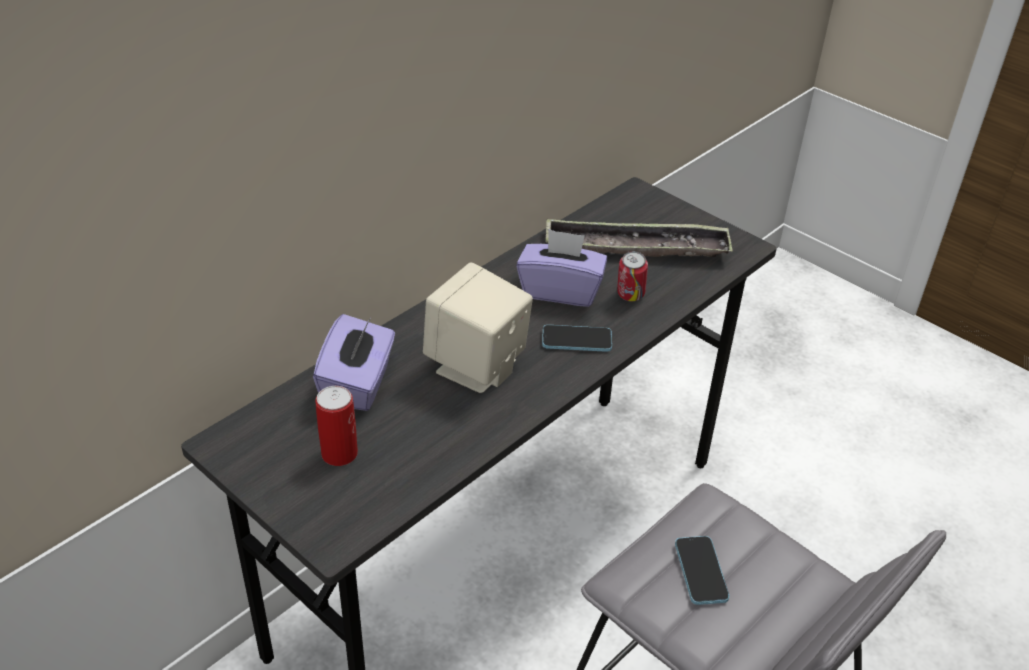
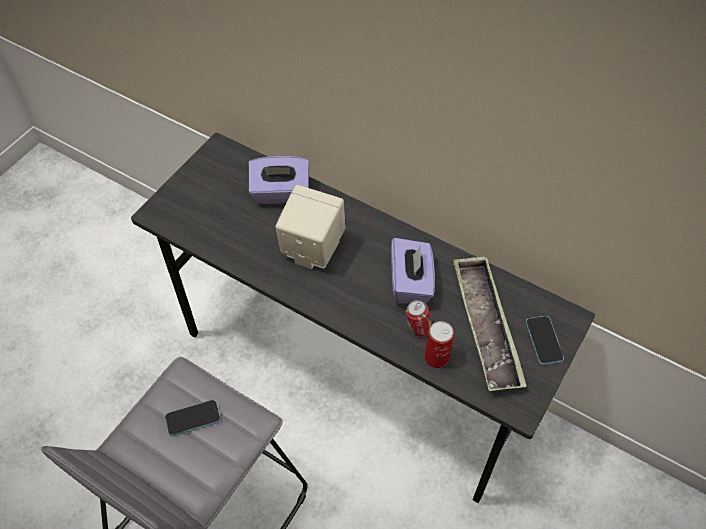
camera: 80 degrees right, 15 degrees up
can [315,386,358,466] -> can moved to [425,321,454,368]
phone [542,325,612,352] -> phone moved to [526,316,564,365]

